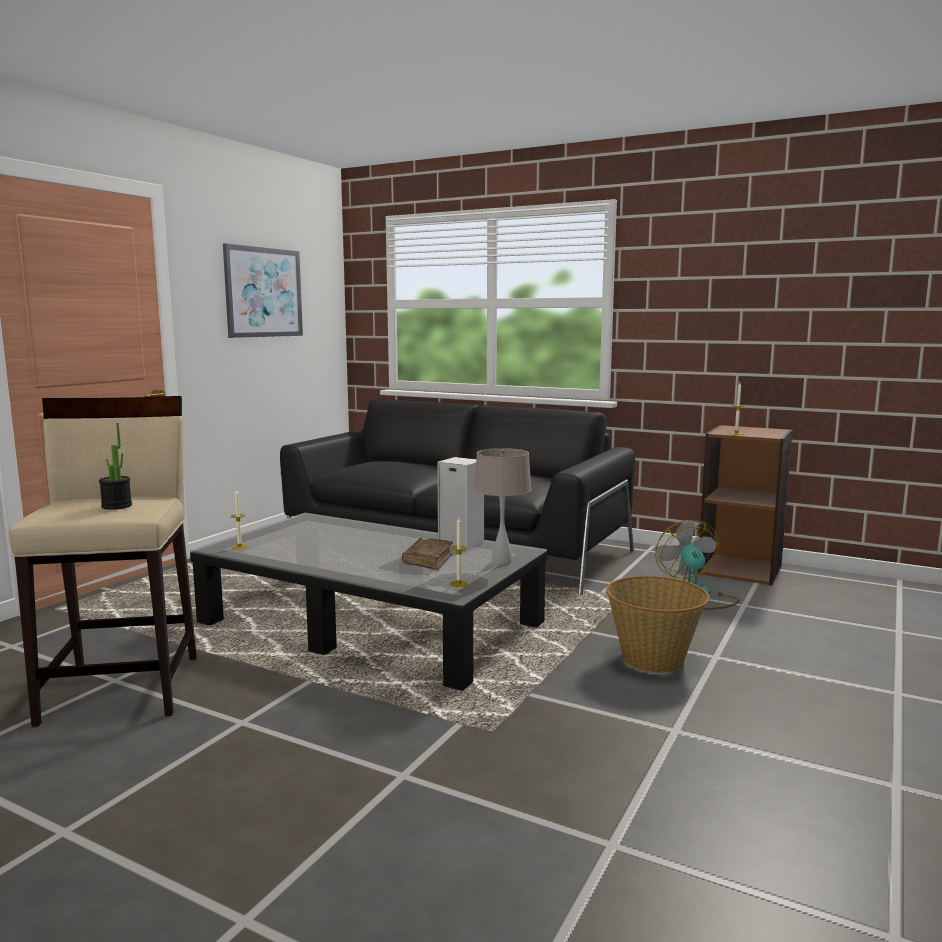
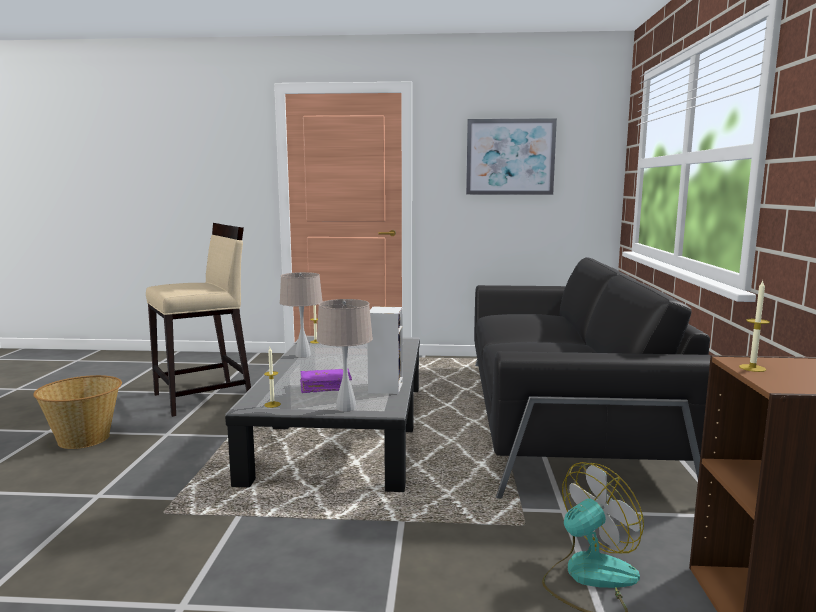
camera: 65 degrees right, 0 degrees up
potted plant [99,423,132,510] -> none
brown book [402,538,453,570] -> purple book [300,369,352,393]
basket [606,576,710,673] -> basket moved to [33,375,122,449]
none -> beige table lamp [280,272,323,358]

